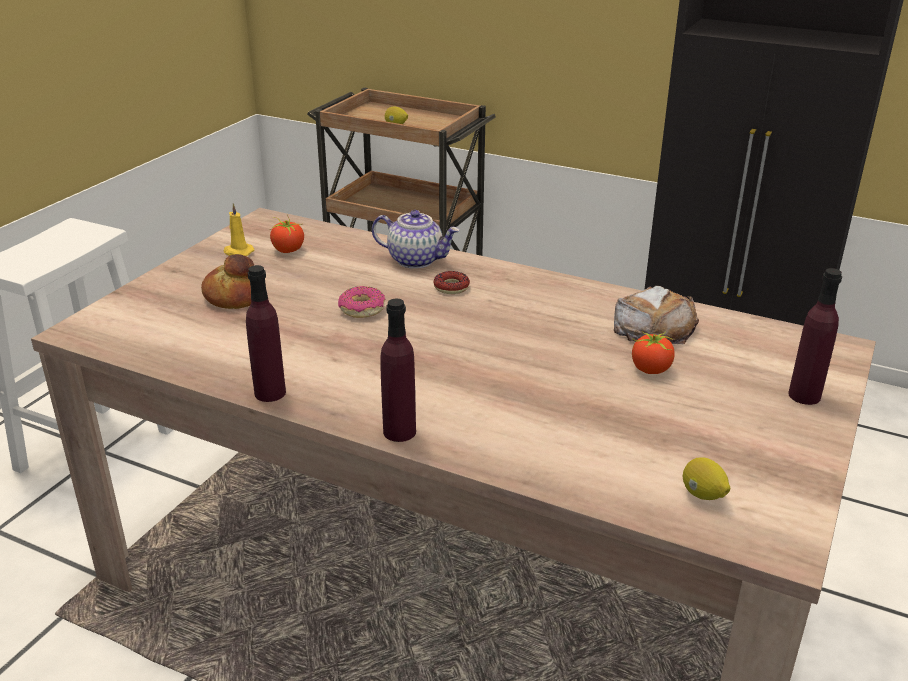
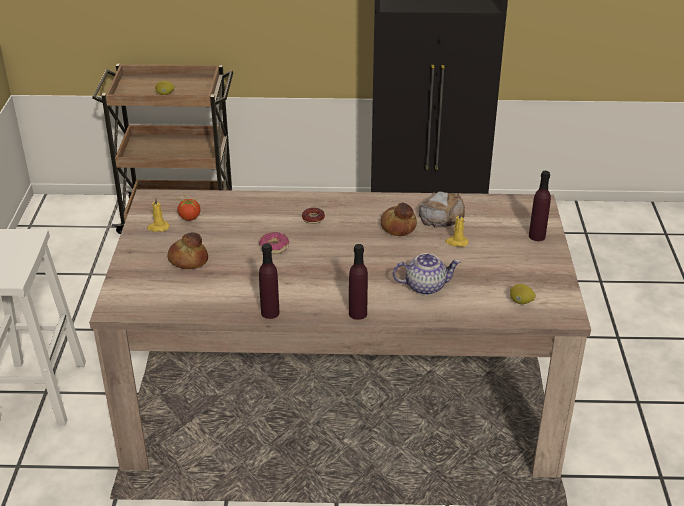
camera: 25 degrees left, 5 degrees up
teapot [372,210,460,269] -> teapot moved to [393,253,461,295]
tomato [632,331,675,374] -> yellow candle [445,212,469,247]
none -> bread [380,203,417,236]

